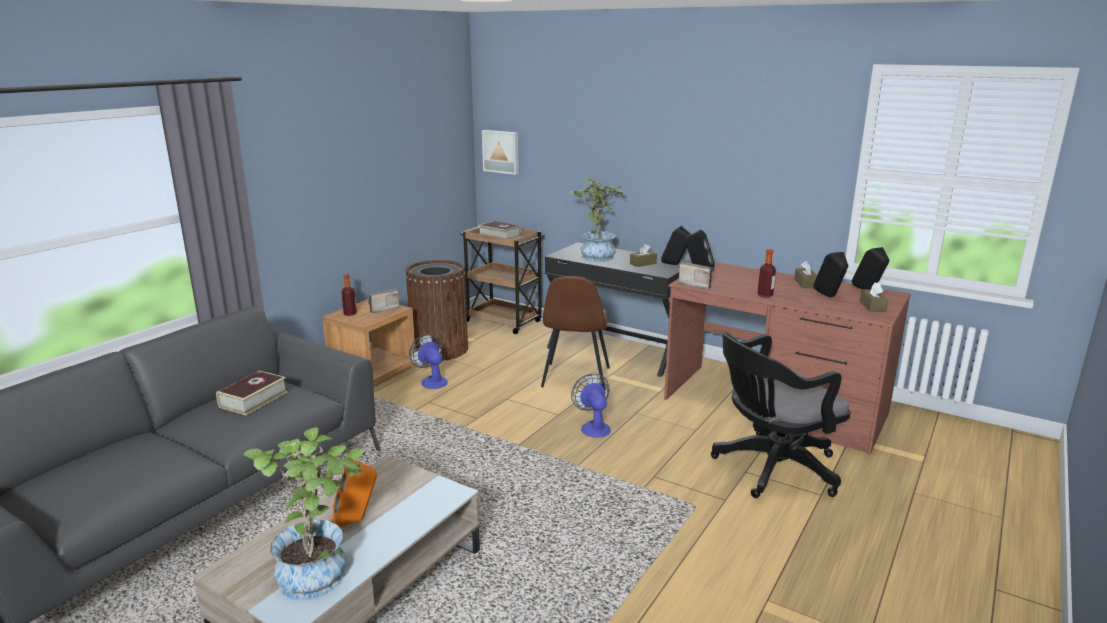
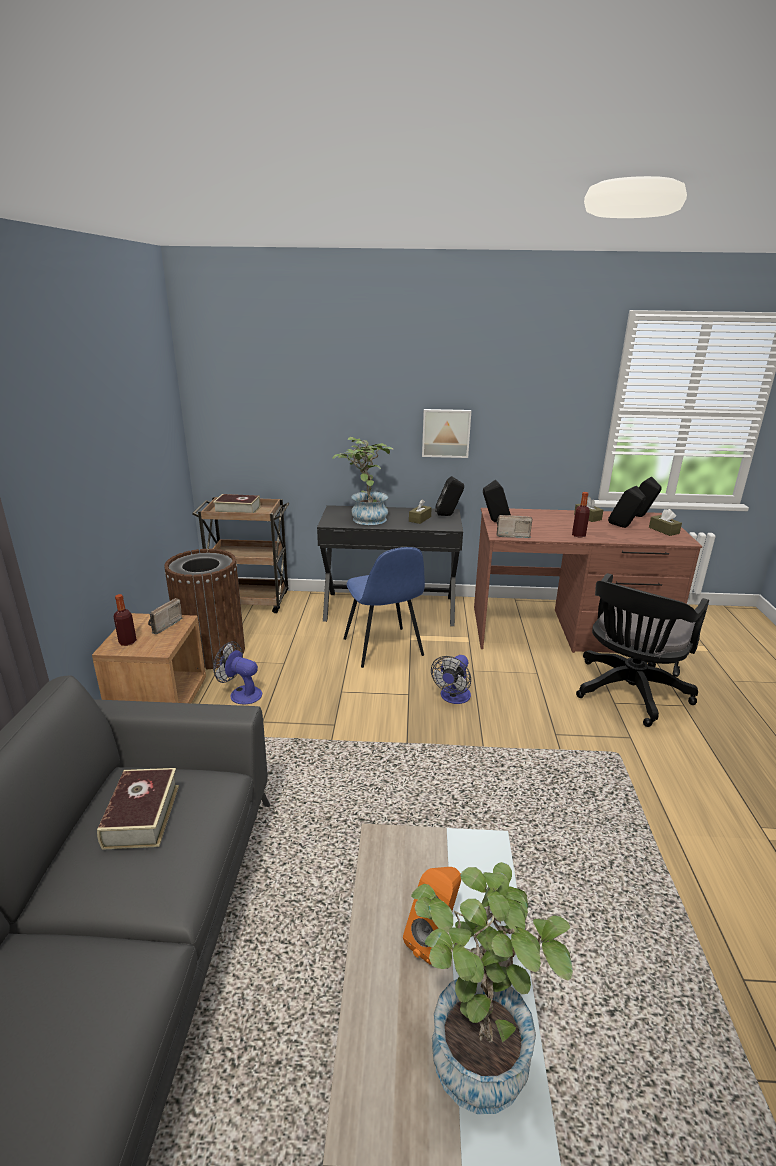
camera: 30 degrees left, 5 degrees up
picture [482,130,519,175] -> picture moved to [422,409,471,458]
brown chair [541,276,610,388] -> blue chair [344,547,425,668]
fan [571,374,611,438] -> fan turned 105 degrees counterclockwise [431,655,471,704]

